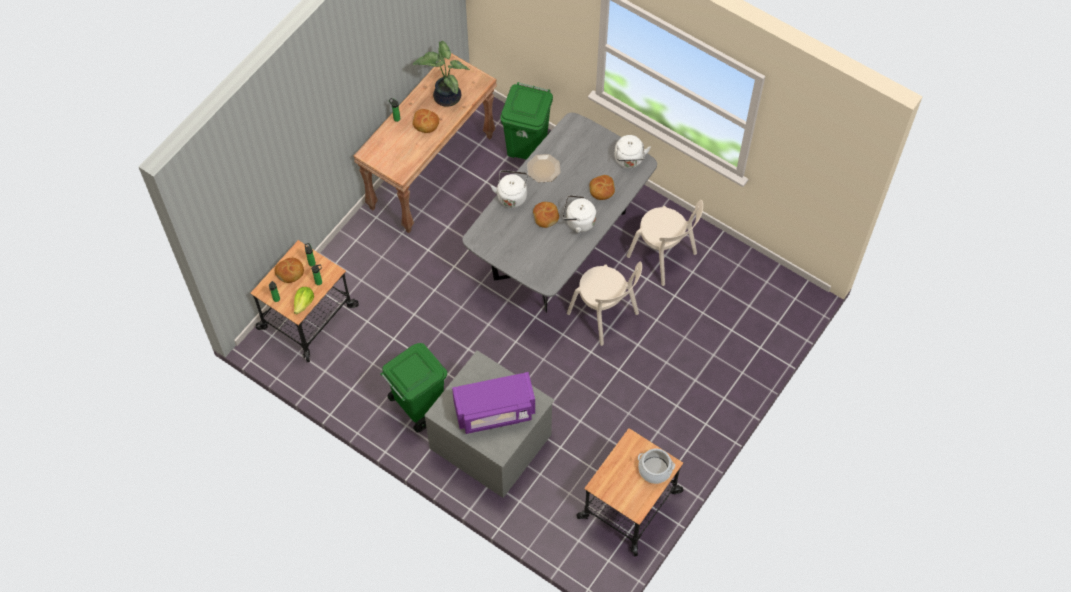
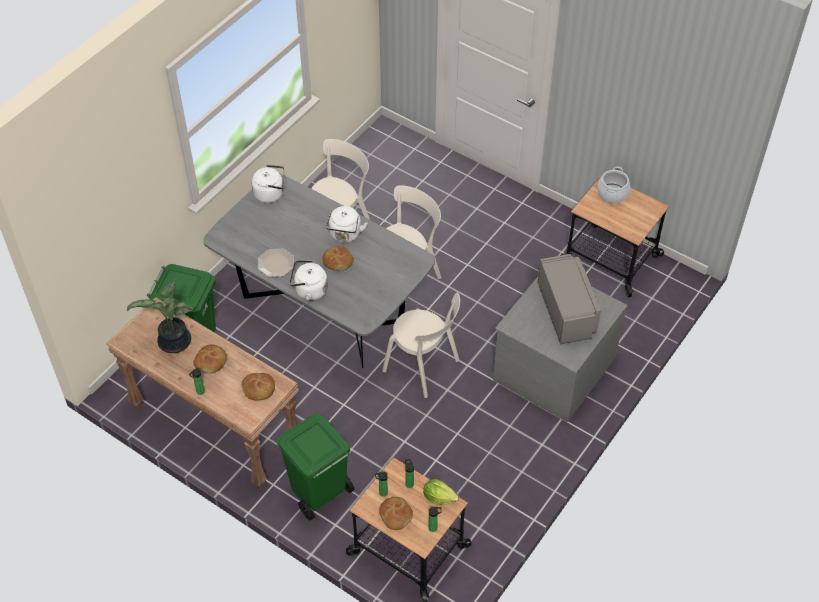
camera: 90 degrees left, 10 degrees down
green trash can [380,343,447,432] -> green trash can moved to [277,414,354,520]
purple microwave [452,372,535,434] -> grey microwave [537,254,601,344]
bread [590,175,615,200] -> bread moved to [242,373,275,401]
none -> beige chair [382,293,460,398]

